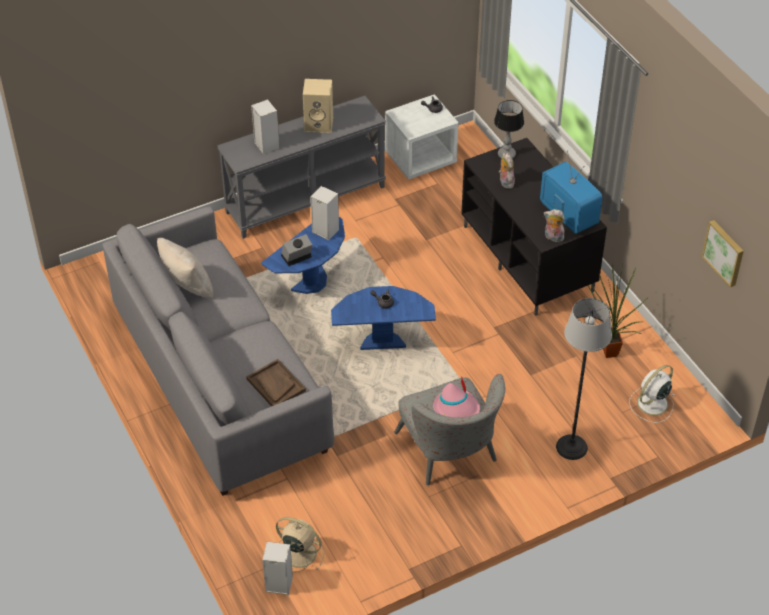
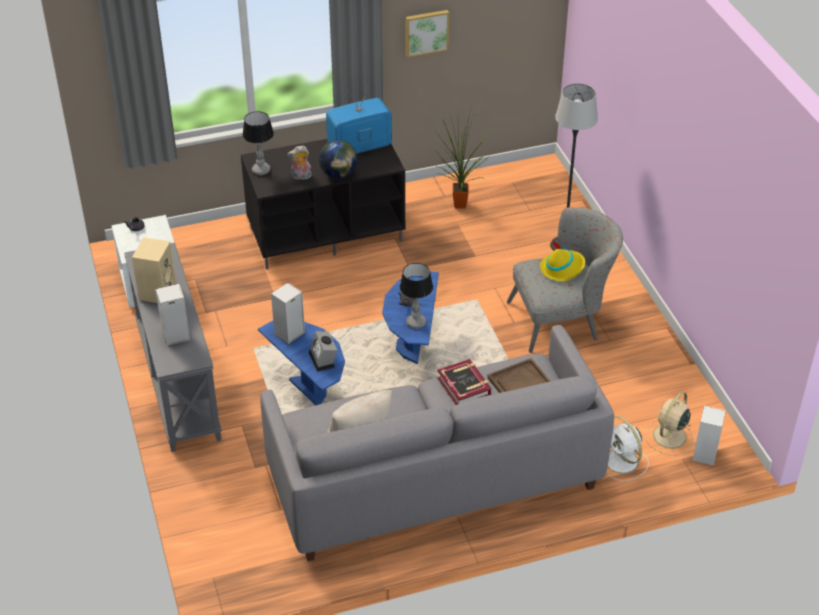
camera: 80 degrees left, 5 degrees down
pink hat [433,376,480,417] -> yellow hat [540,240,585,281]
plush toy [544,209,565,242] -> none
white fan [629,365,675,423] -> white fan moved to [607,416,649,481]
picture [702,220,744,287] -> picture moved to [406,10,449,57]
none -> globe [319,140,357,178]
none -> table lamp [400,263,433,329]
none -> book [437,359,491,405]

